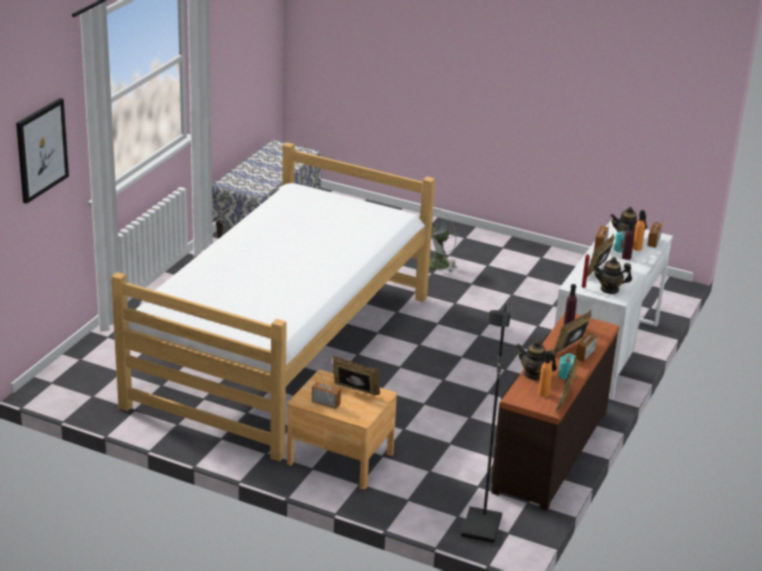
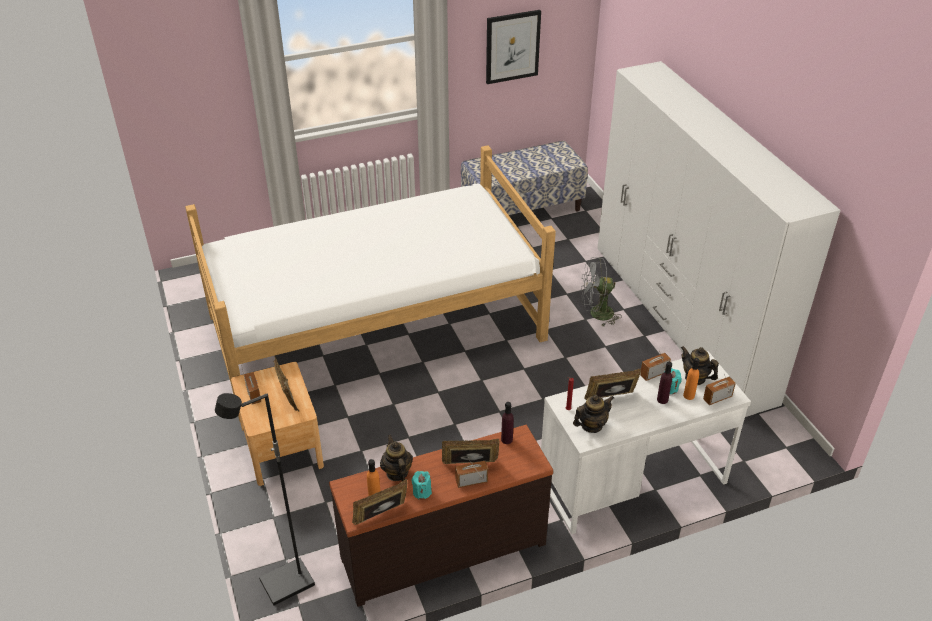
camera: 45 degrees right, 10 degrees up
picture [16,98,69,204] -> picture moved to [486,10,541,84]
teapot [593,257,632,294] -> teapot turned 105 degrees clockwise [573,395,614,433]
none -> white wardrobe [597,61,840,417]

